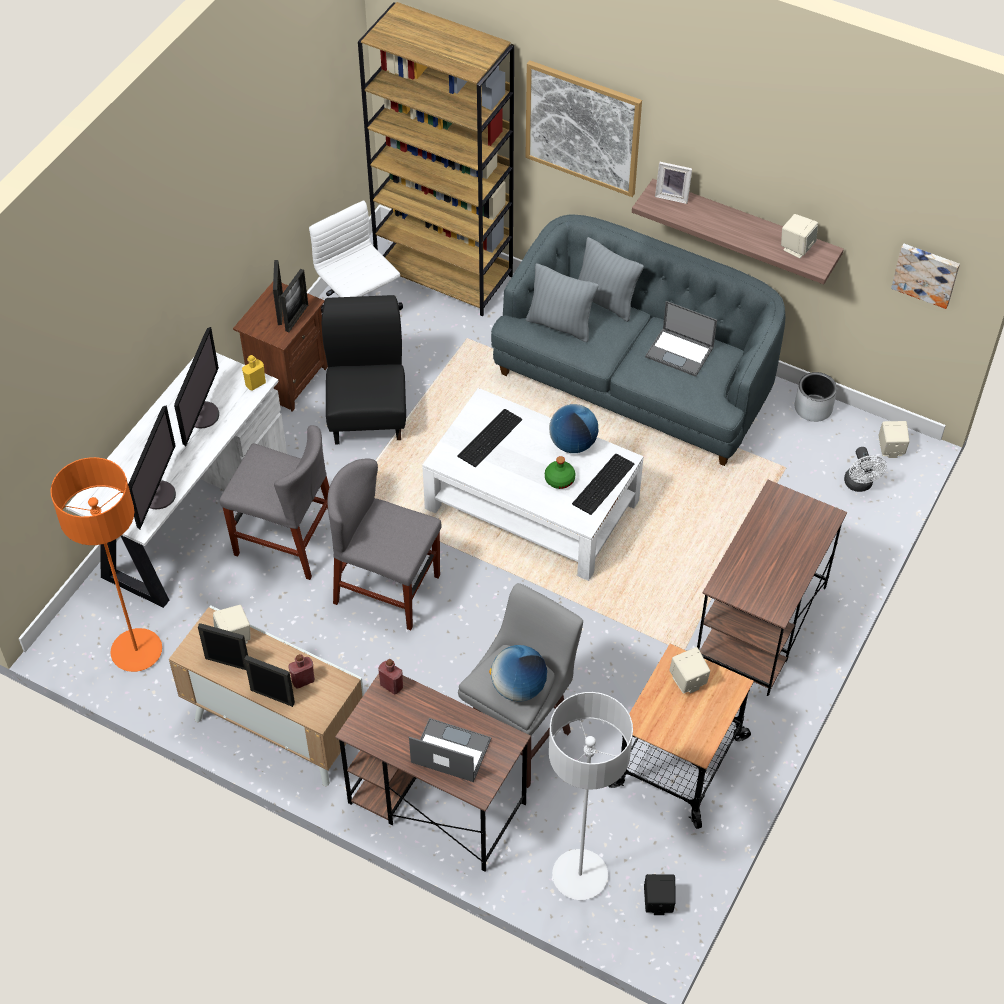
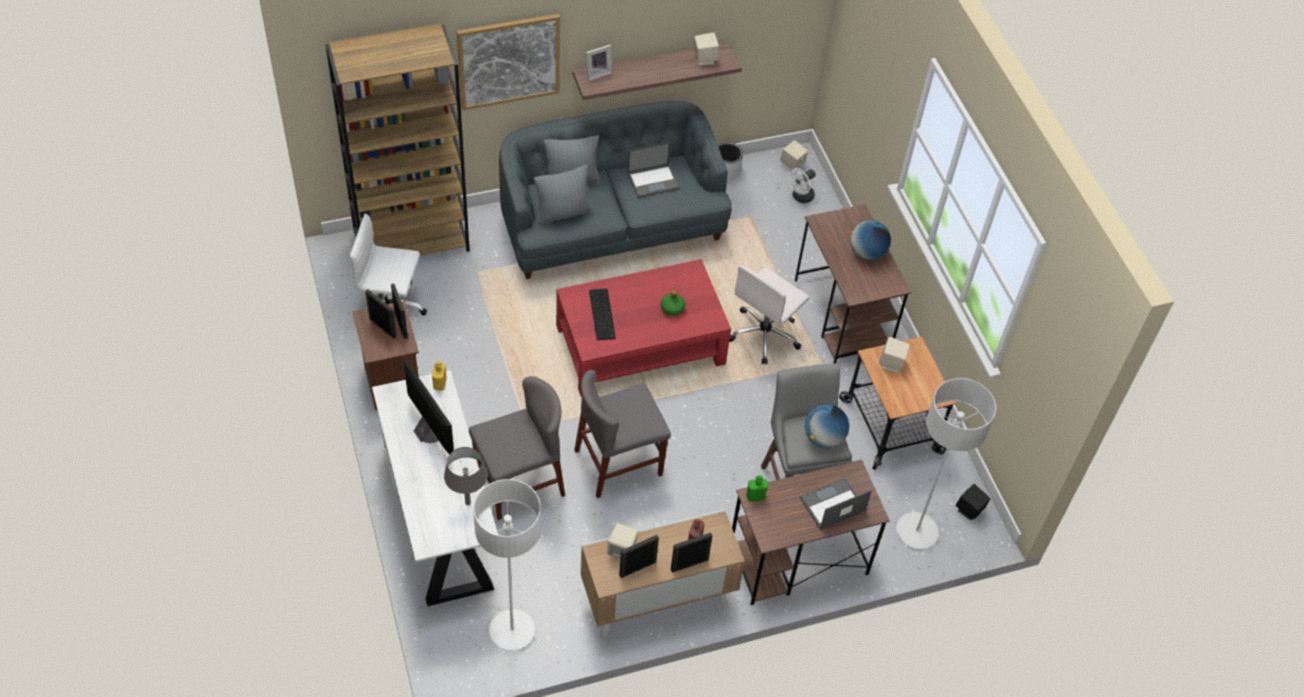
camera: 50 degrees left, 0 degrees up
orange floor lamp [50,457,162,672] -> white floor lamp [473,479,541,650]
monitor [128,405,176,530] -> grey table lamp [444,447,488,505]
black chair [322,295,406,445] -> none
red bottle [378,659,403,695] -> green bottle [746,475,768,502]
white coffee table [422,388,644,581] -> red coffee table [556,259,731,397]
globe [549,404,598,453] -> globe moved to [850,220,891,260]
keyboard [572,454,635,515] -> none
white fan [844,447,887,492] -> white fan turned 105 degrees clockwise [788,168,816,203]
picture [891,243,960,309] -> none
none -> white office chair [729,265,810,365]

